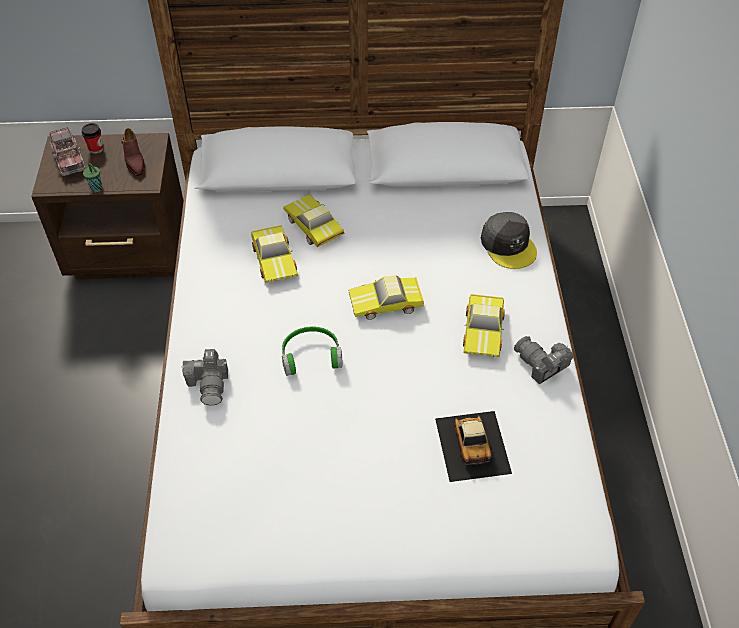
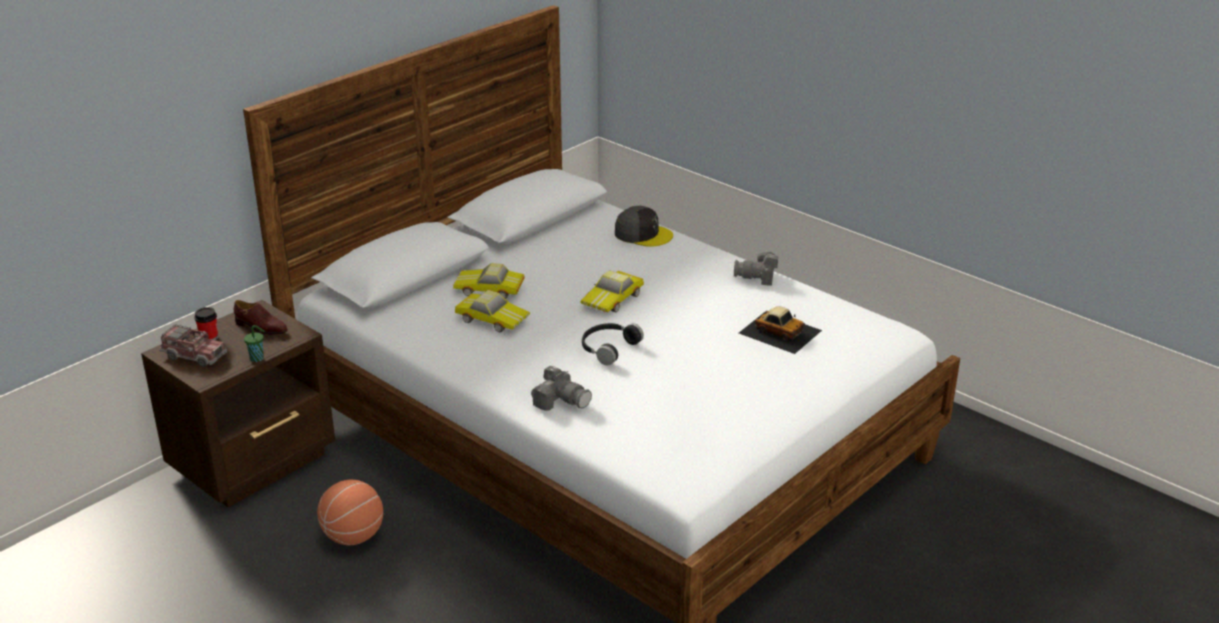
camera: 45 degrees left, 20 degrees down
green headphones [282,327,342,376] -> black headphones [582,323,644,366]
toy car [463,294,505,357] -> none
none -> basketball [317,480,383,545]

